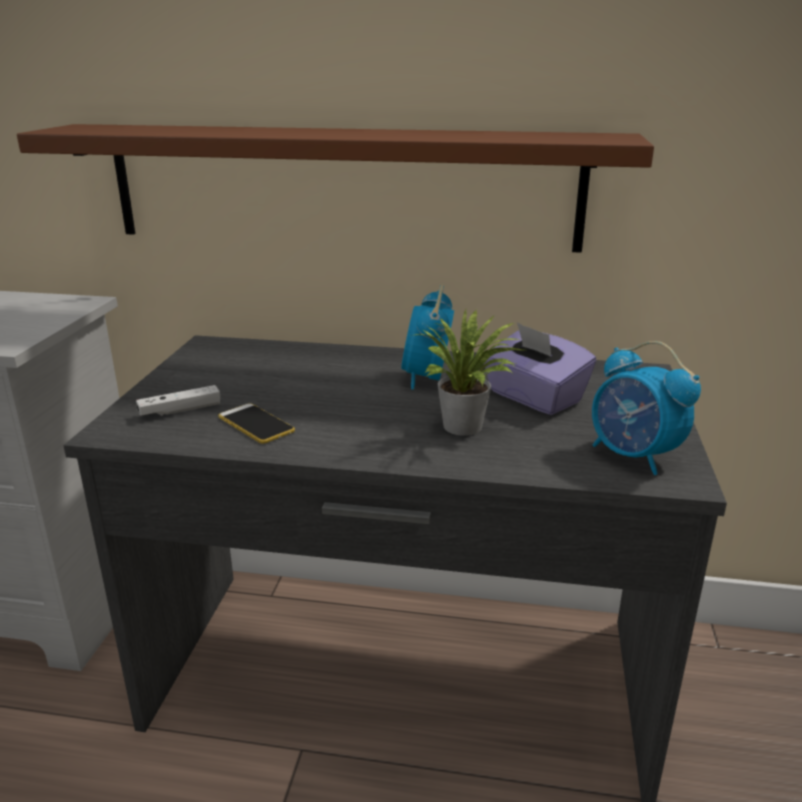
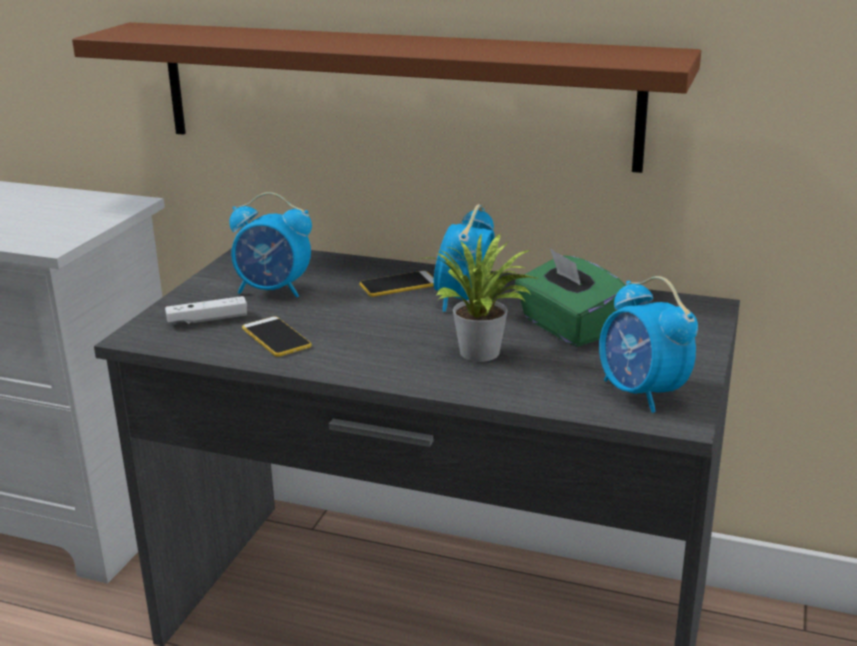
camera: 10 degrees right, 0 degrees up
purple tissue box [484,322,596,415] -> green tissue box [515,248,625,347]
none -> alarm clock [229,192,312,298]
none -> phone [359,271,434,297]

